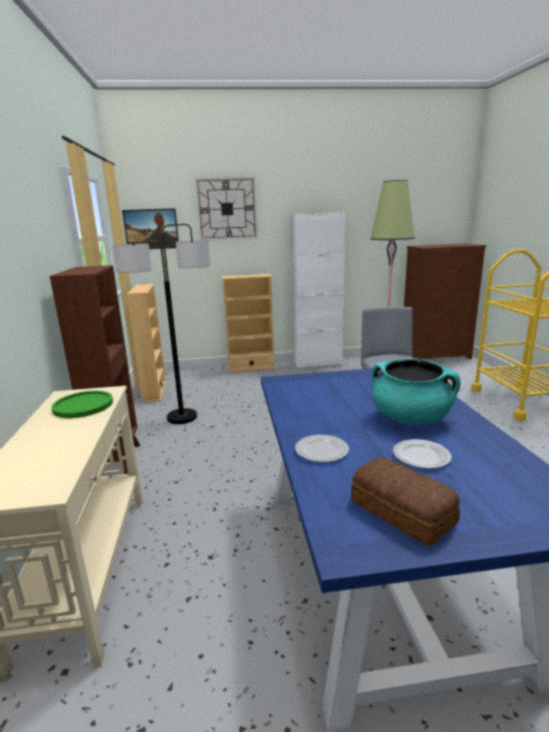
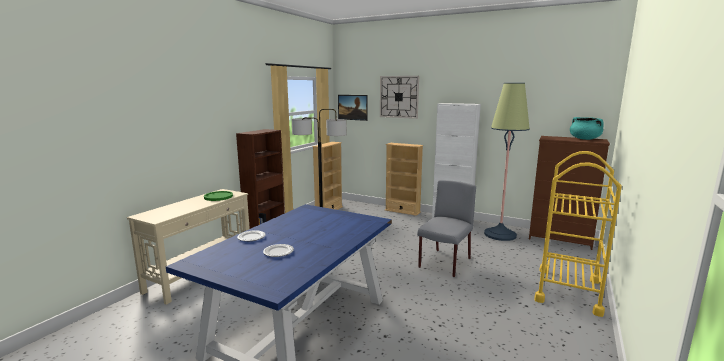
camera: 35 degrees right, 5 degrees down
bread [351,458,460,546] -> none
turquoise cooking pot [372,358,461,425] -> turquoise cooking pot moved to [570,117,604,140]

